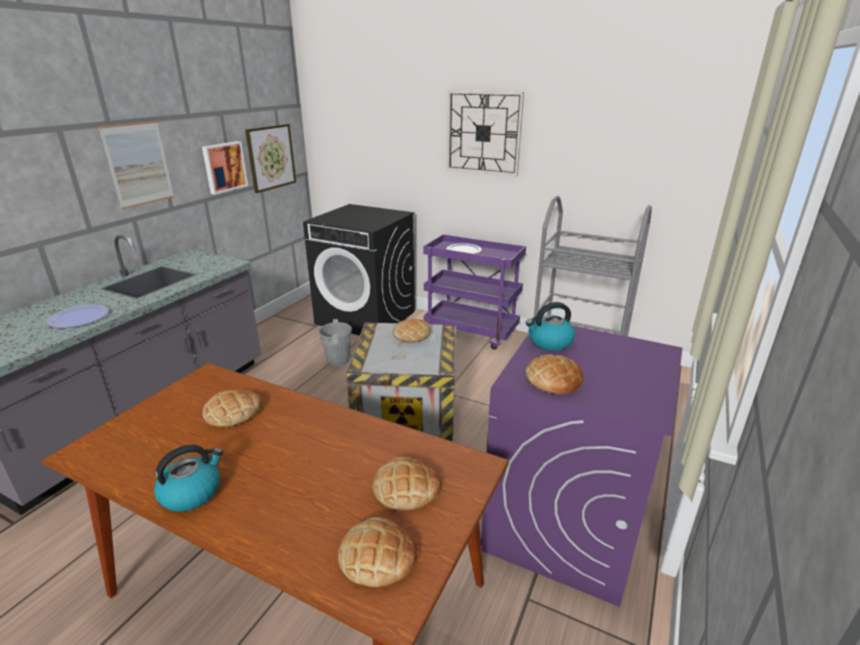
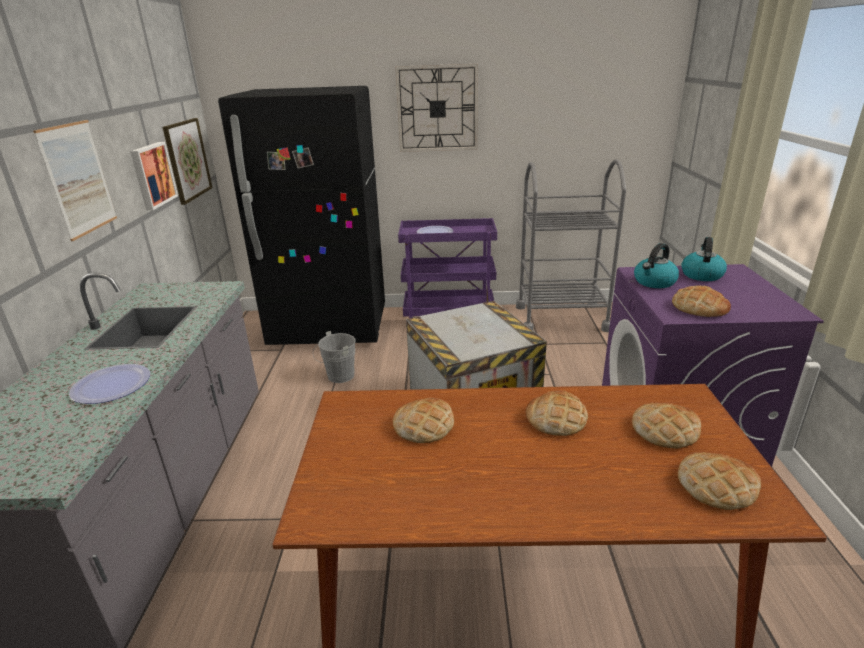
camera: 25 degrees left, 0 degrees up
kettle [154,445,223,512] -> kettle moved to [681,237,727,281]
black washing machine [303,204,415,336] -> black fridge [218,86,385,345]
bread [393,319,430,342] -> bread moved to [526,390,588,436]

